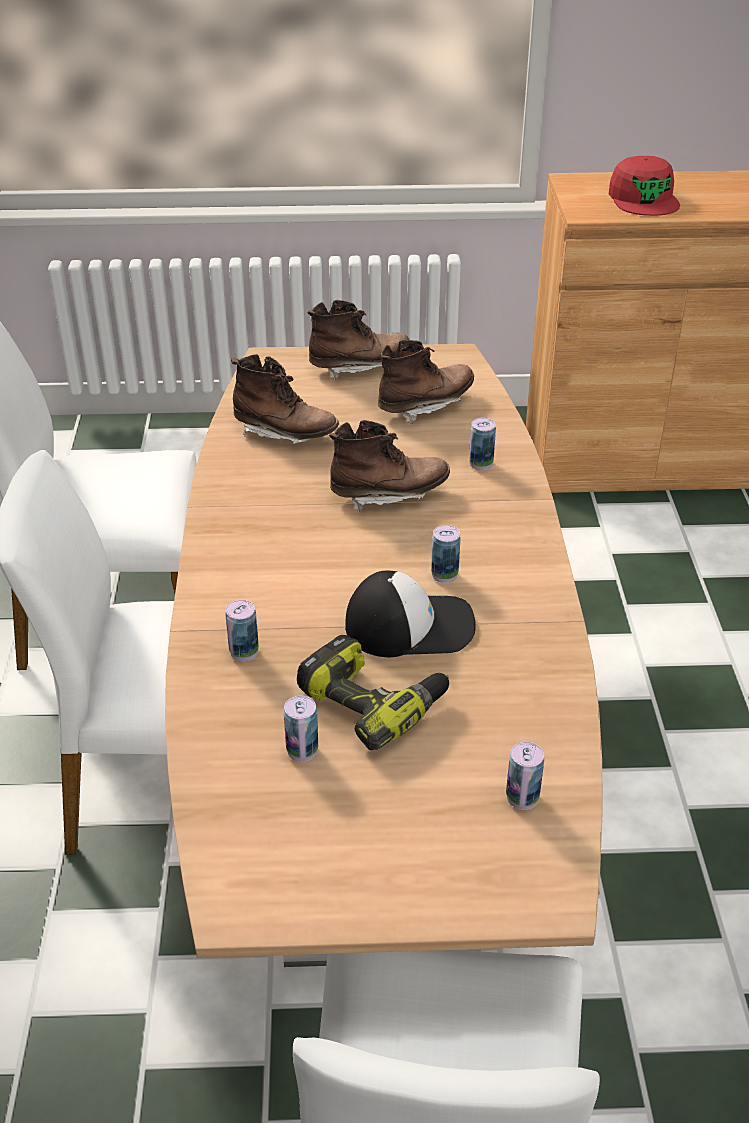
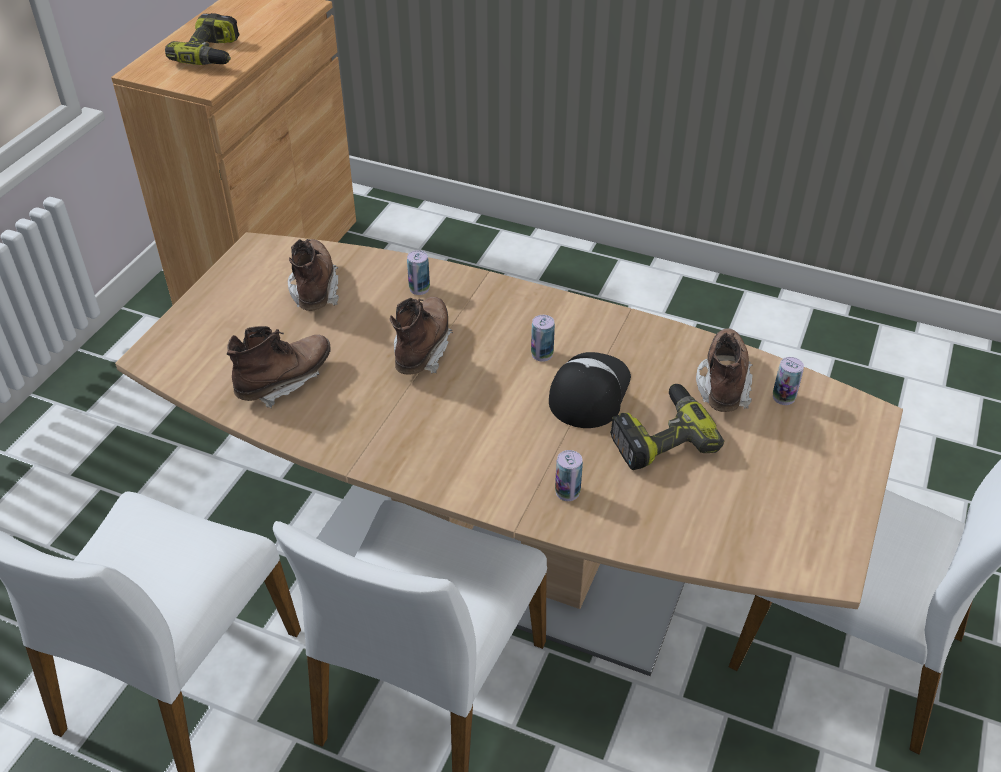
camera: 65 degrees left, 5 degrees up
can [284,696,318,762] -> none
brown boot [308,300,410,380] -> brown boot moved to [696,328,753,412]
red cap [609,156,680,216] -> power drill [165,13,240,65]

